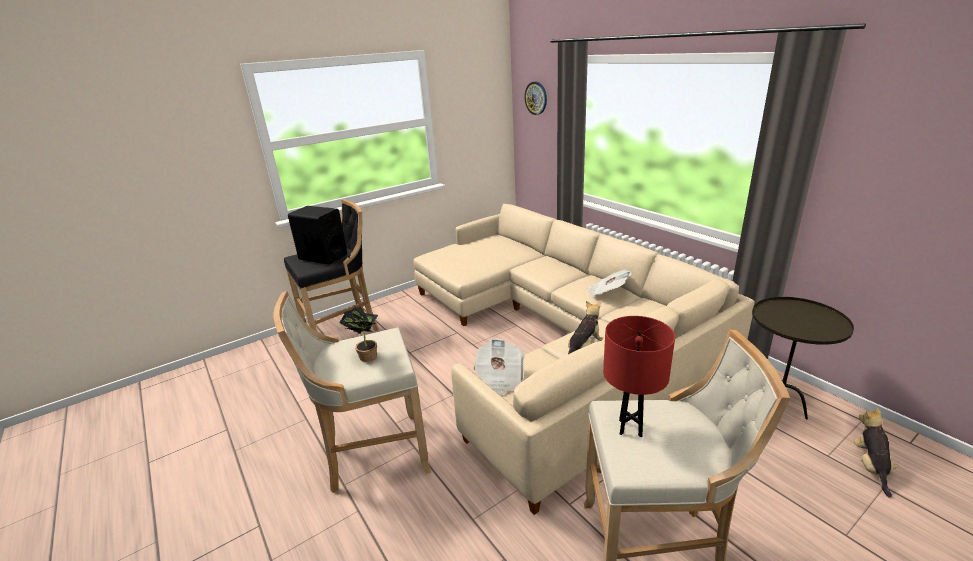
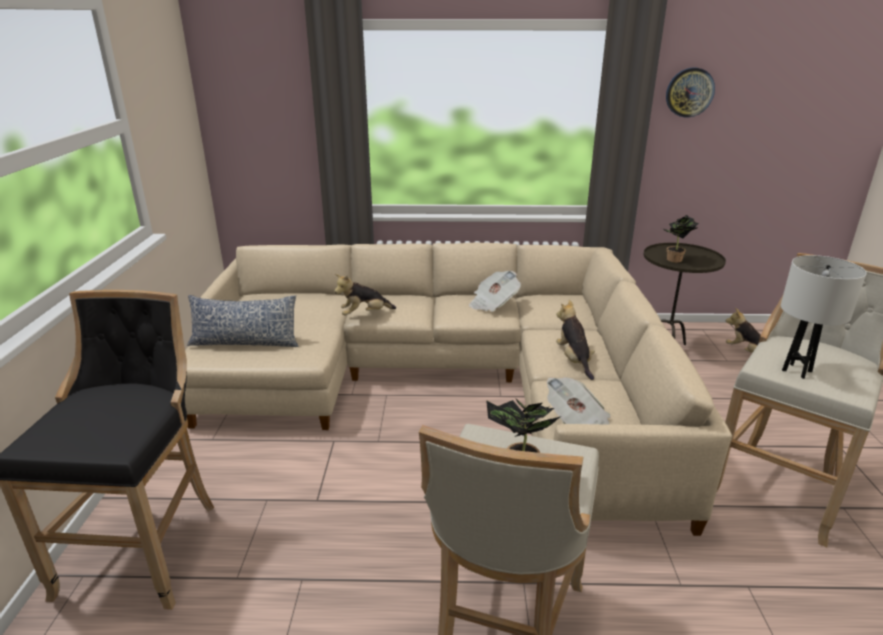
camera: 55 degrees left, 0 degrees up
black speaker [288,206,347,265] -> none
wall clock [525,82,547,115] -> wall clock moved to [666,68,715,117]
red table lamp [603,316,675,437] -> white table lamp [781,255,867,379]
none -> pillow [187,295,299,347]
none -> plush toy [334,274,396,315]
none -> potted plant [662,215,699,263]

